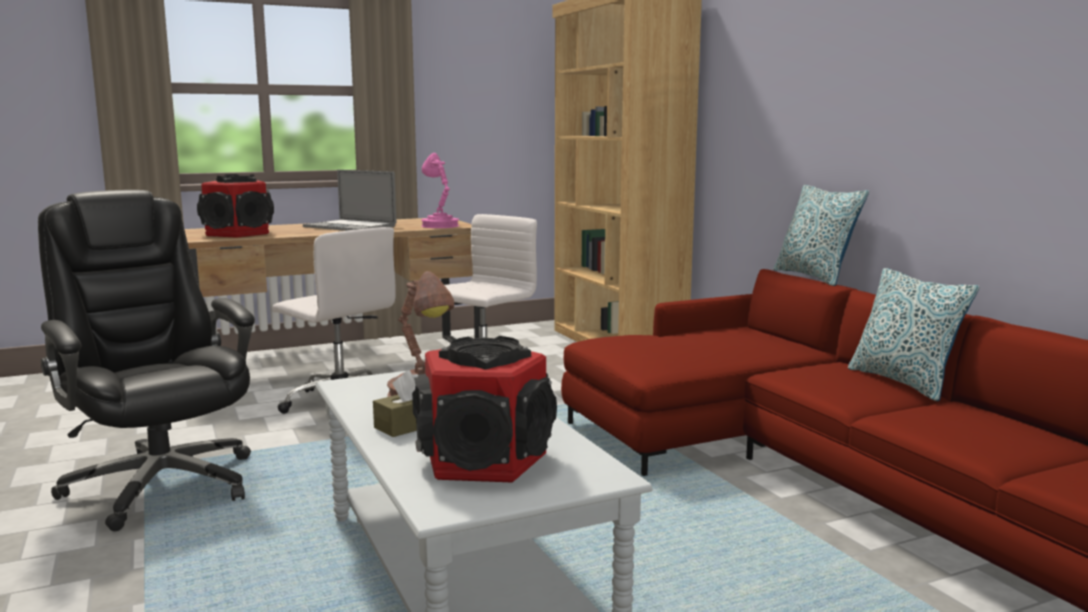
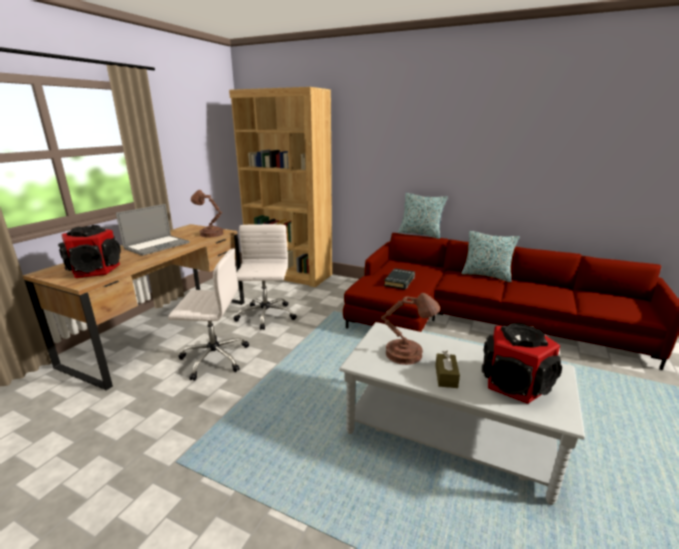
camera: 40 degrees left, 10 degrees up
black office chair [38,190,255,531] -> none
laptop [303,170,396,231] -> laptop turned 45 degrees counterclockwise [116,204,190,256]
pink table lamp [421,153,459,228] -> brown table lamp [191,190,224,237]
none -> black book [384,268,415,290]

